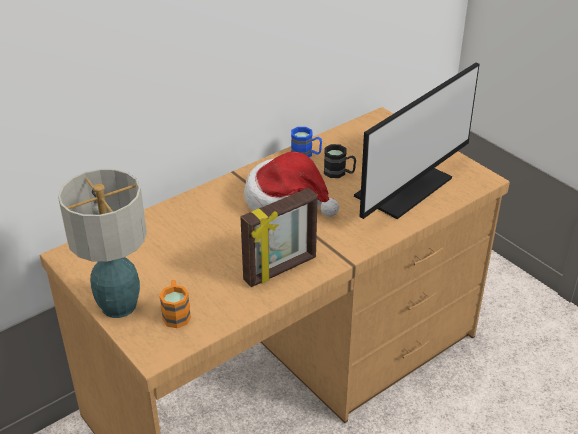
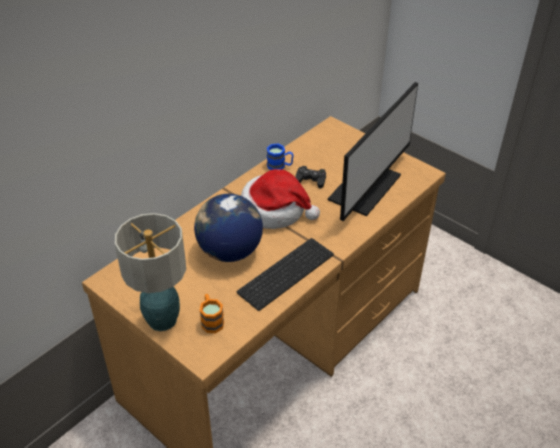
camera: 10 degrees left, 5 degrees up
picture frame [240,188,318,287] -> keyboard [237,238,334,311]
black mug [324,144,356,178] -> black game controller [295,166,326,189]
none -> globe [194,194,263,262]

